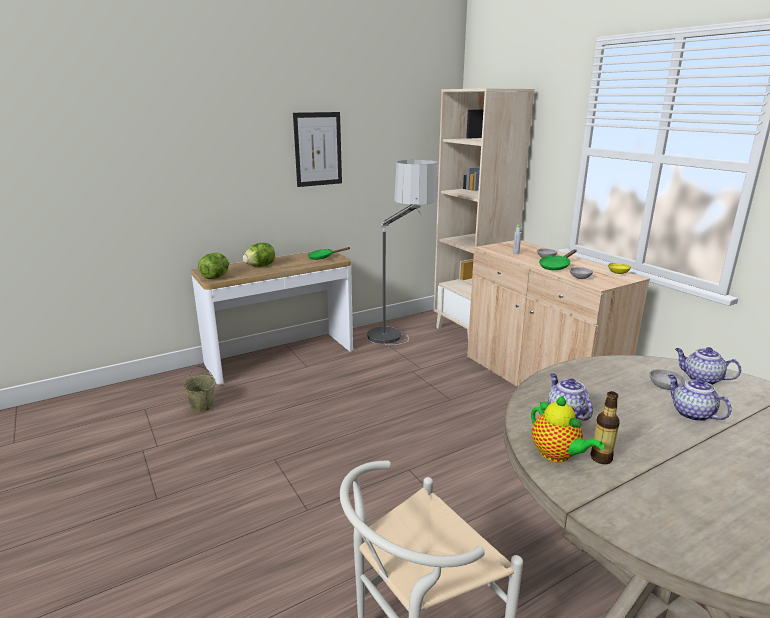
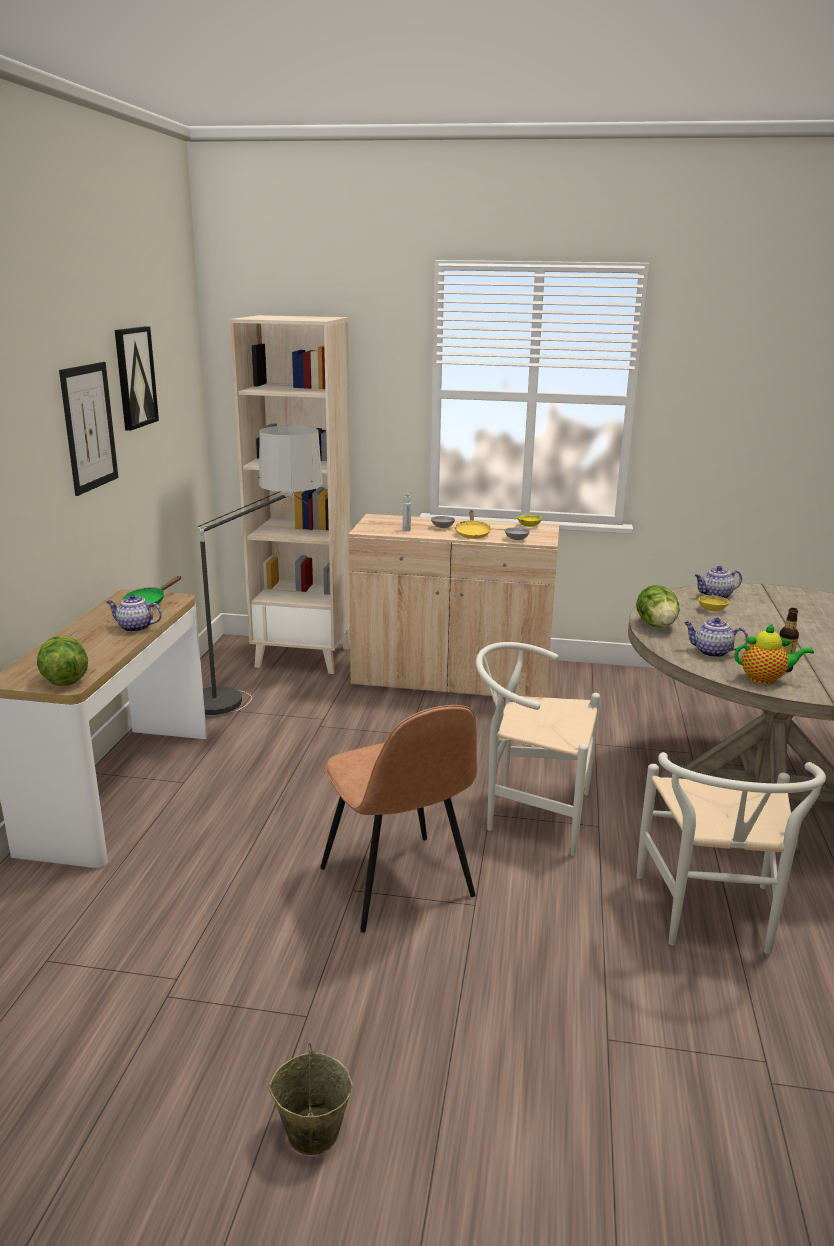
camera: 50 degrees left, 0 degrees up
beige bucket [183,366,215,413] -> beige bucket moved to [269,1043,353,1155]
lettuce [243,243,275,267] -> lettuce moved to [636,585,680,628]
green frying pan [539,250,577,270] -> yellow frying pan [455,510,491,539]
grey bowl [649,369,686,390] -> yellow bowl [698,595,729,611]
teapot [668,375,732,421] -> teapot moved to [106,594,162,632]
none -> picture [115,326,159,431]
none -> brown chair [320,705,477,933]
none -> white chair [476,642,600,856]

